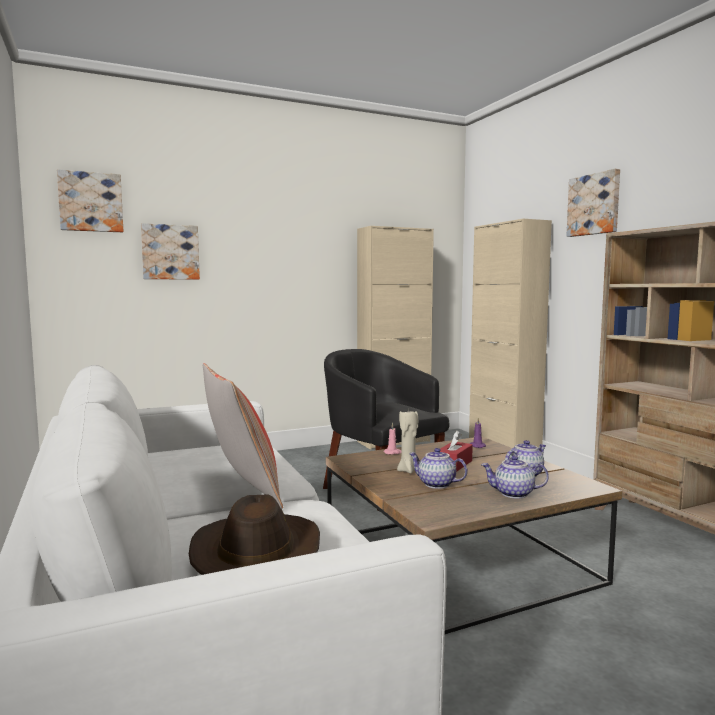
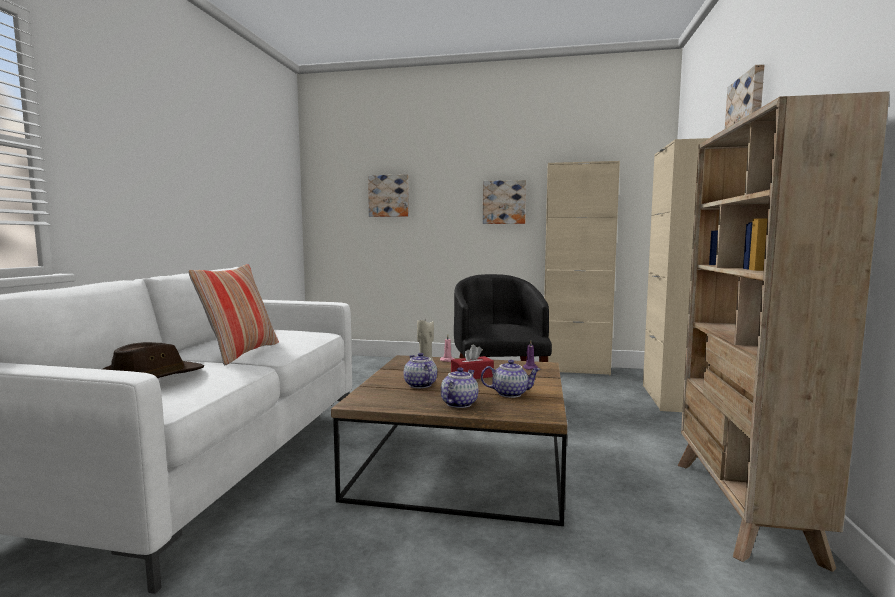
camera: 35 degrees right, 0 degrees up
picture [57,170,123,232] -> picture moved to [483,180,526,224]
teapot [481,456,549,499] -> teapot turned 75 degrees clockwise [441,367,479,408]

